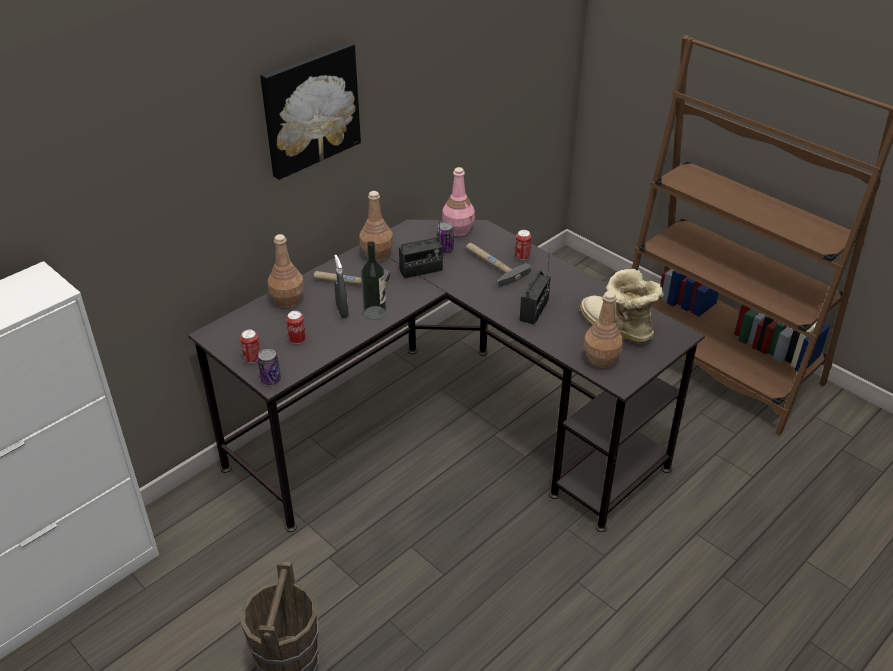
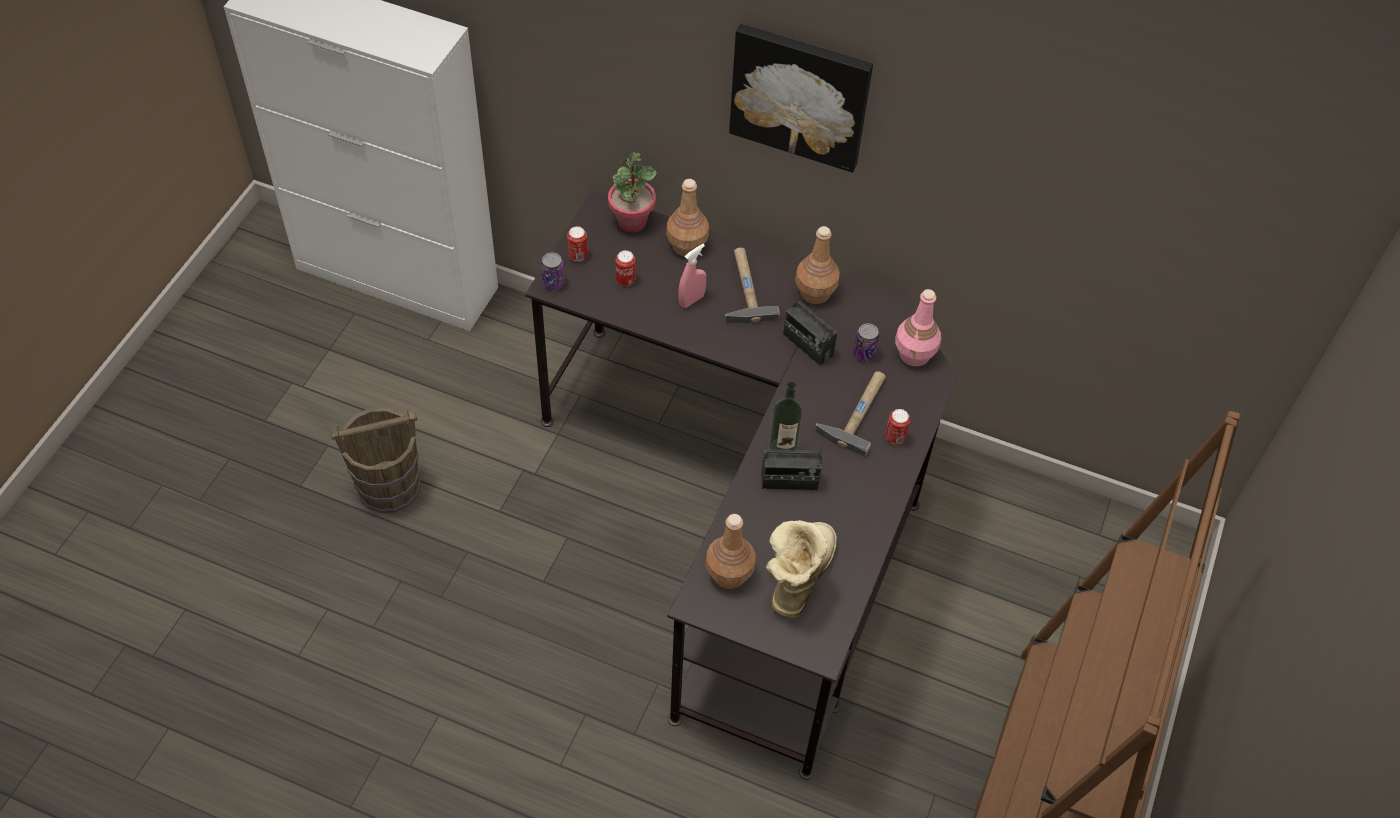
camera: 65 degrees right, 15 degrees up
grey spray bottle [334,255,349,318] -> pink spray bottle [678,244,706,308]
bottle [361,241,387,320] -> bottle moved to [768,382,803,451]
none -> potted plant [608,152,657,233]

